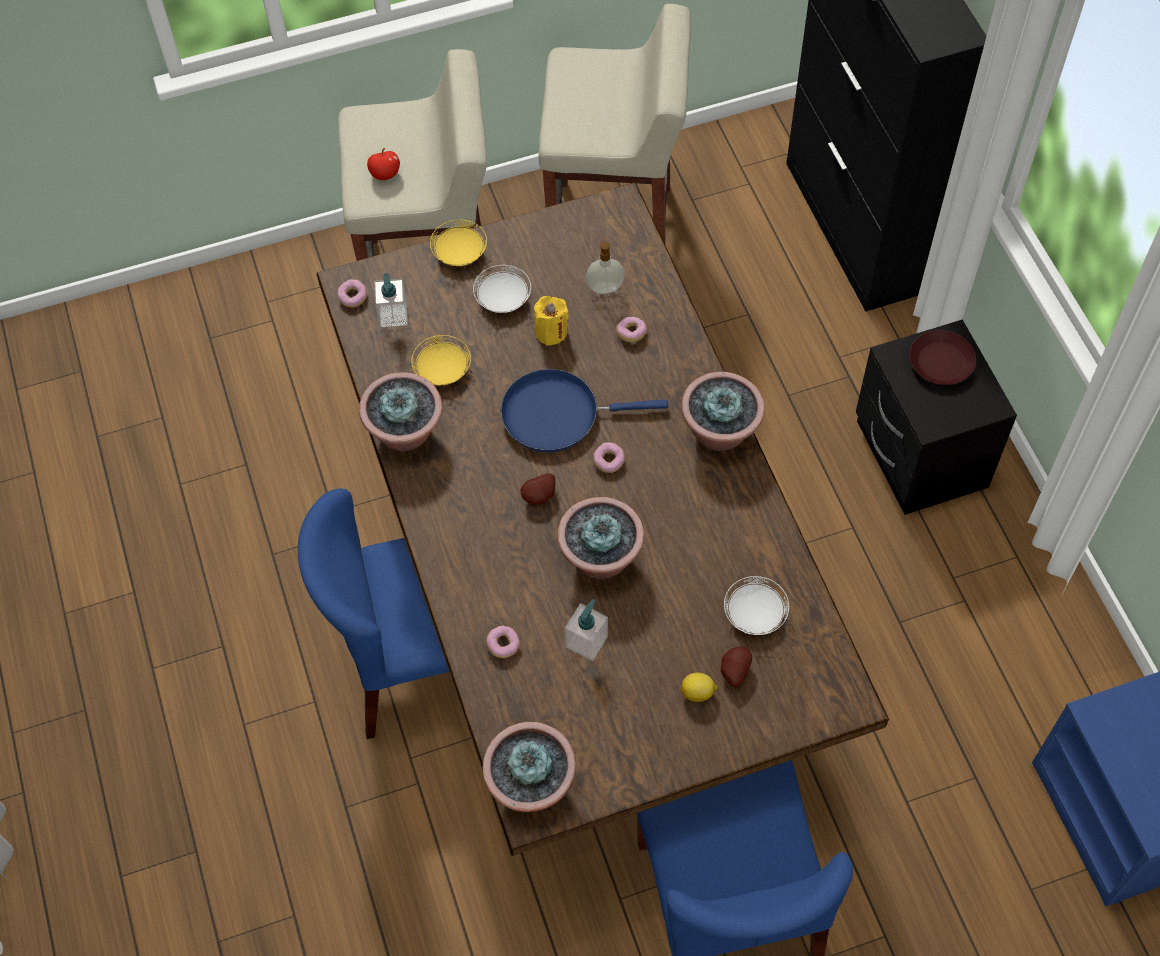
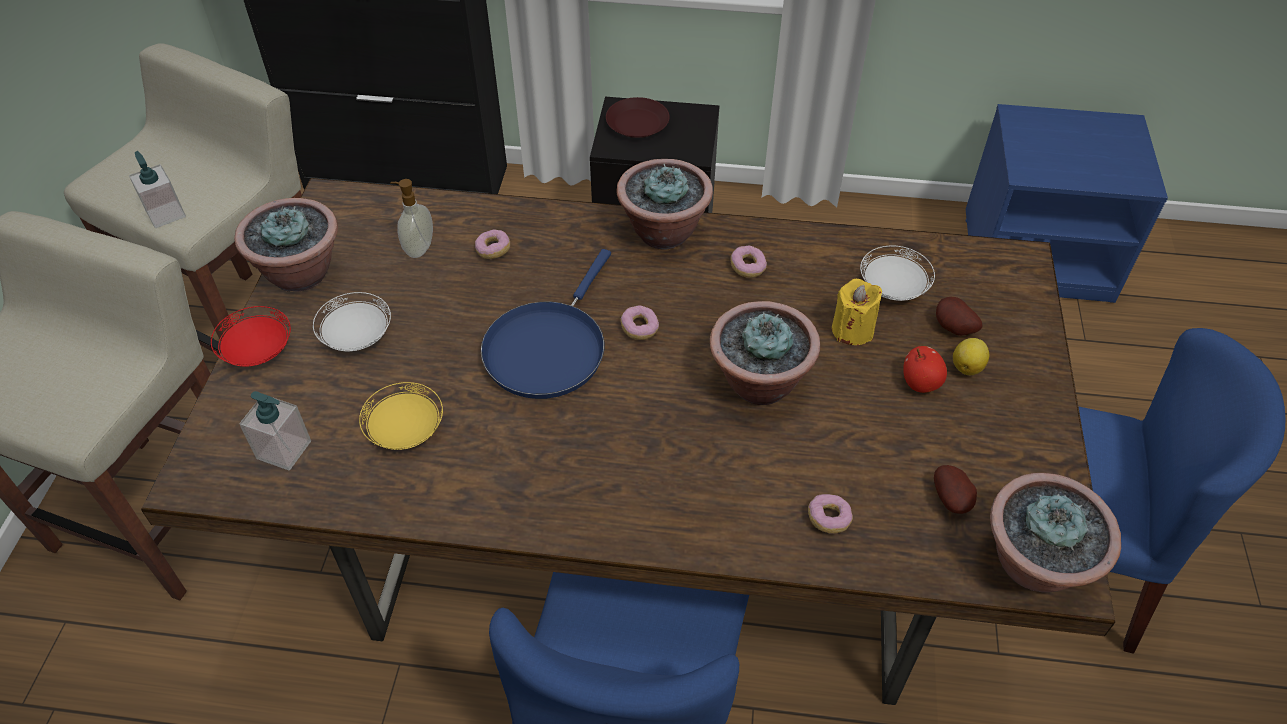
camera: 65 degrees left, 10 degrees down
donut [337,279,367,308] -> donut moved to [730,246,767,278]
potted plant [359,372,442,451] -> potted plant moved to [234,198,338,292]
apple [367,148,400,180] -> apple moved to [903,346,947,393]
yellow plate [430,219,487,266] -> red plate [211,306,291,367]
potato [520,473,555,505] -> potato moved to [934,465,977,514]
yellow candle [534,296,569,345] -> yellow candle moved to [832,279,882,345]
soap dispenser [565,599,608,661] -> soap dispenser moved to [129,151,186,228]

